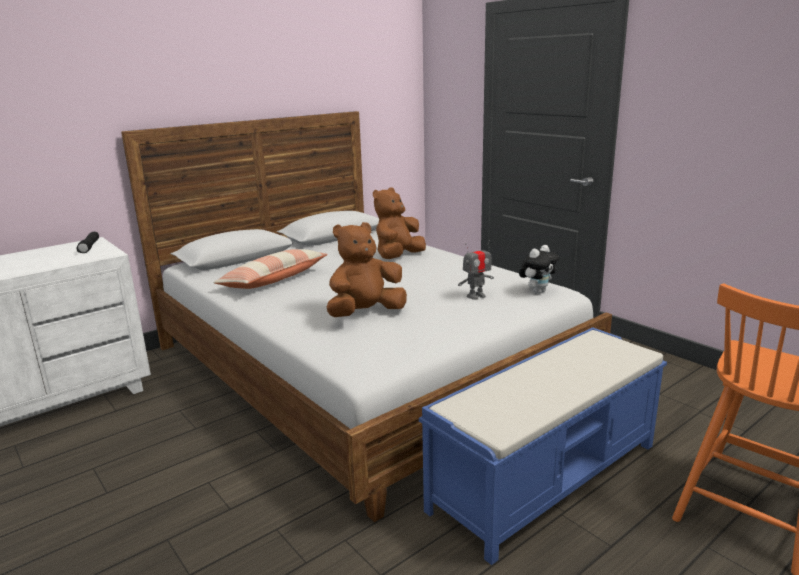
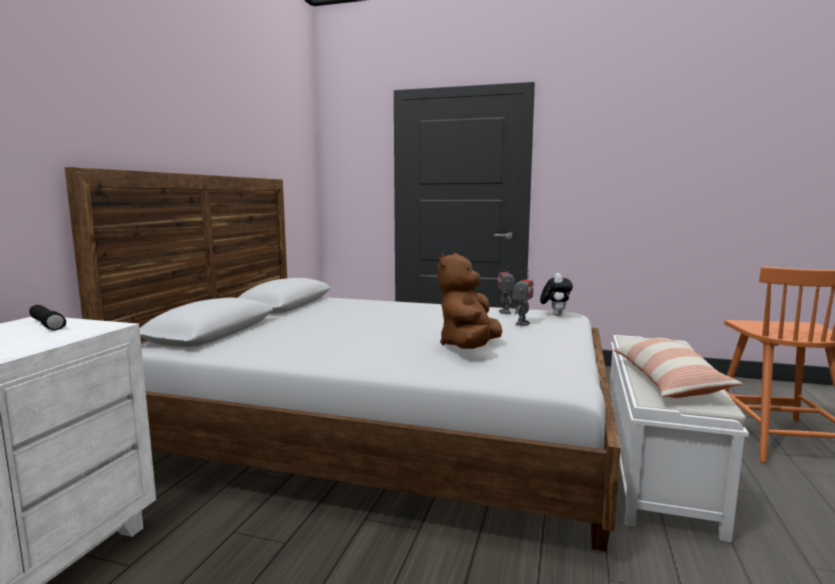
camera: 35 degrees left, 10 degrees down
pillow [213,249,328,289] -> pillow moved to [614,338,743,398]
brown plush toy [373,187,426,259] -> none
blue bench [419,327,667,565] -> white bench [610,335,749,542]
none -> toy robot [498,262,515,314]

